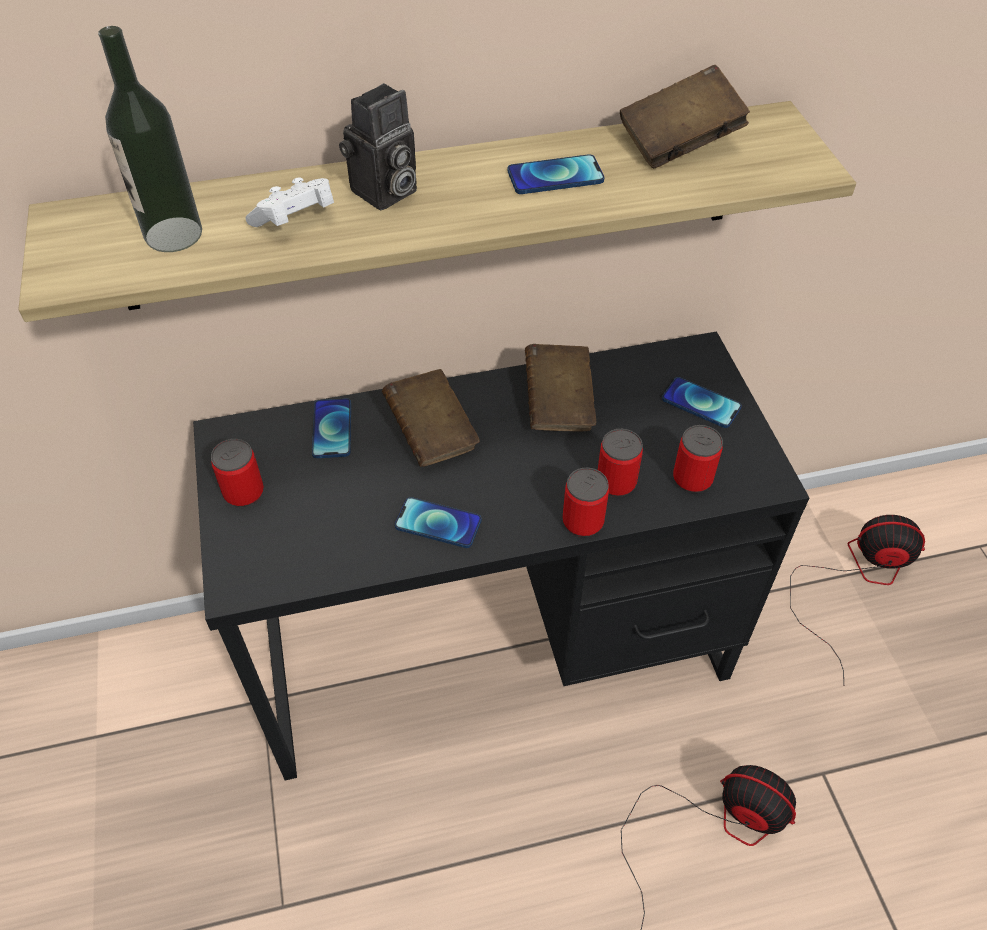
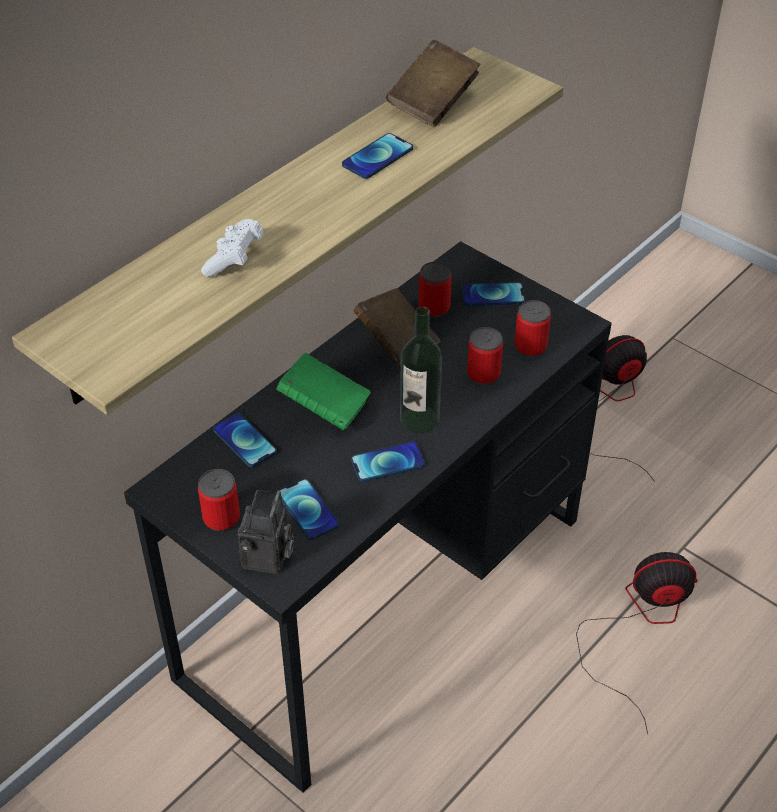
camera: 35 degrees left, 5 degrees down
bottle [98,26,202,252] -> bottle moved to [400,306,442,433]
camera [339,83,417,210] -> camera moved to [238,490,294,574]
brown book [382,369,480,467] -> green book [276,353,371,431]
can [562,467,609,537] -> can moved to [418,262,452,317]
none -> phone [279,479,339,540]

